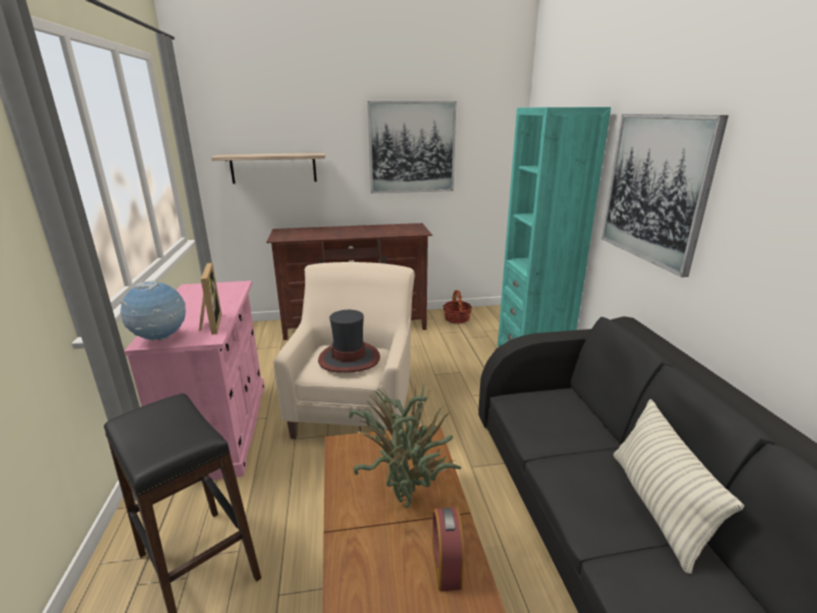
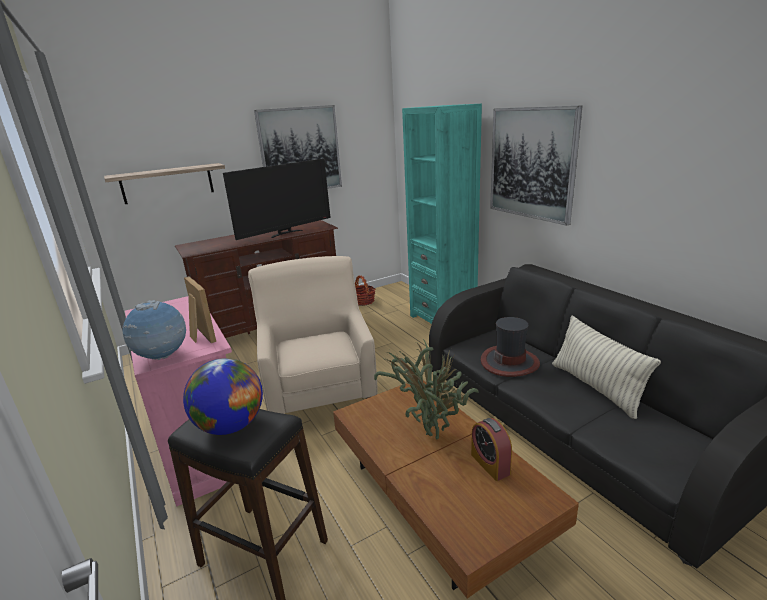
camera: 20 degrees left, 0 degrees up
hat [318,310,380,373] -> hat moved to [481,317,540,377]
none -> globe [183,358,263,435]
none -> television [223,158,331,240]

